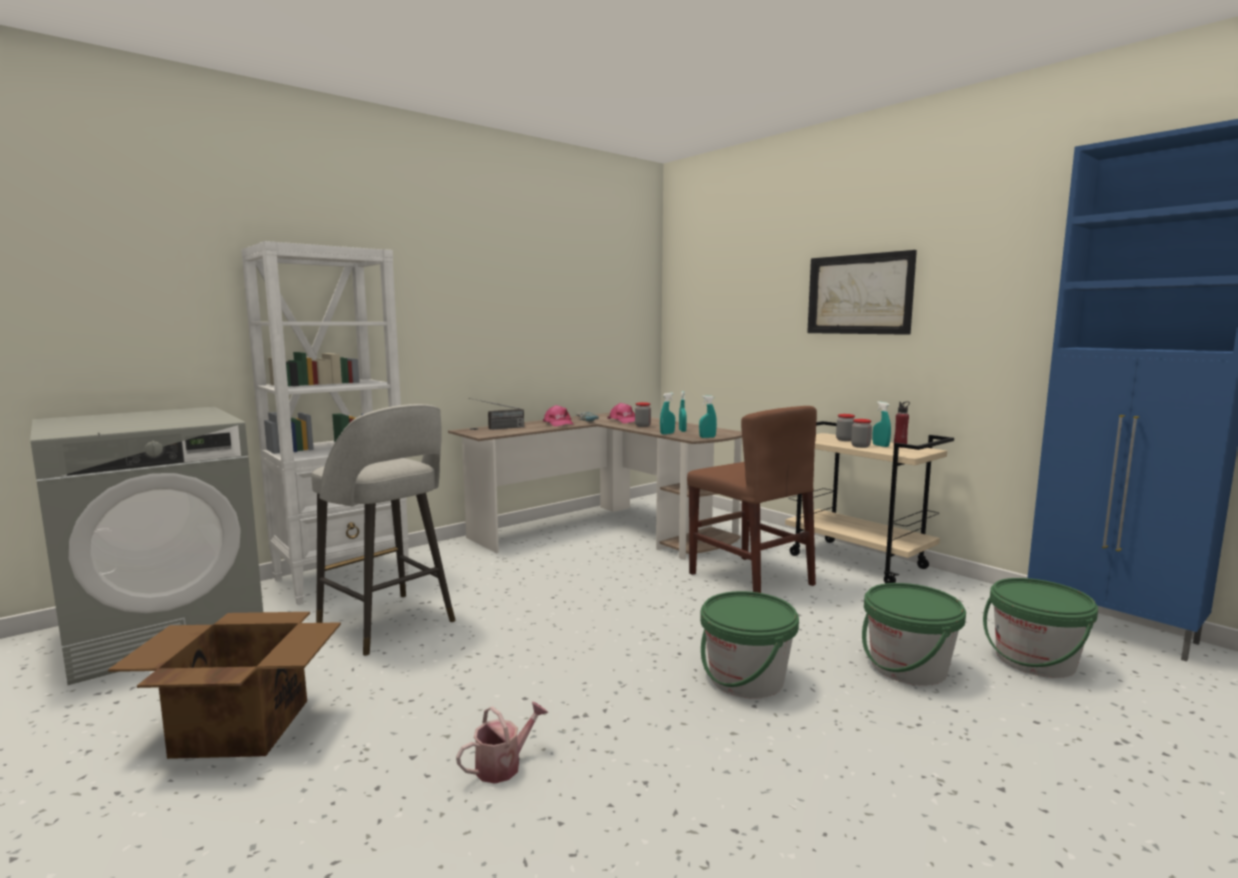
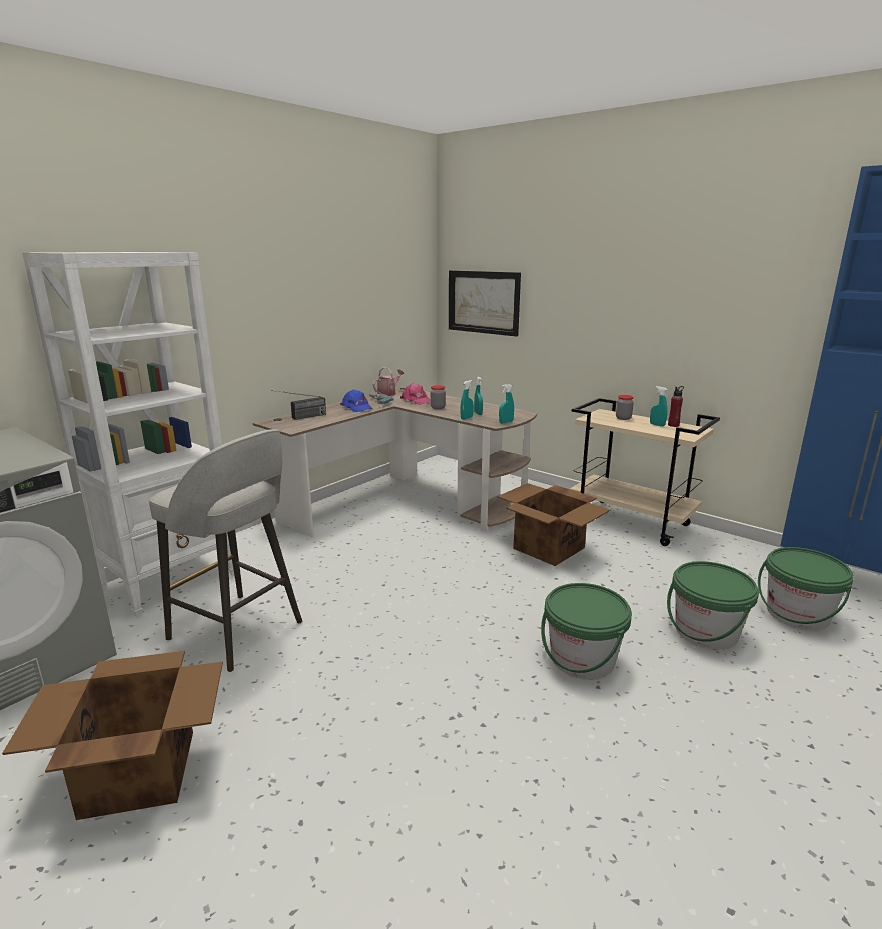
camera: 10 degrees left, 10 degrees up
watering can [456,702,548,784] -> watering can moved to [373,367,404,396]
pink cap [543,405,574,427] -> blue cap [340,390,372,412]
brown chair [687,406,817,593] -> cardboard box [497,483,610,566]
picture [807,250,917,335] -> picture moved to [449,270,521,337]
jar [851,419,872,448] -> none

